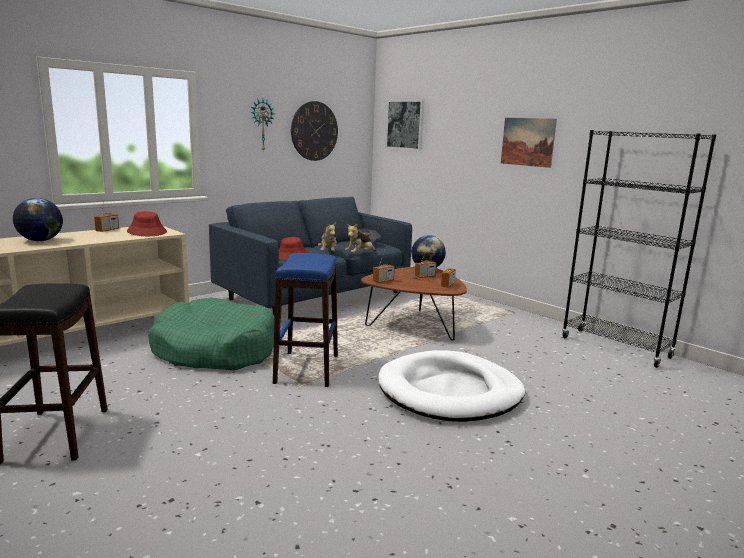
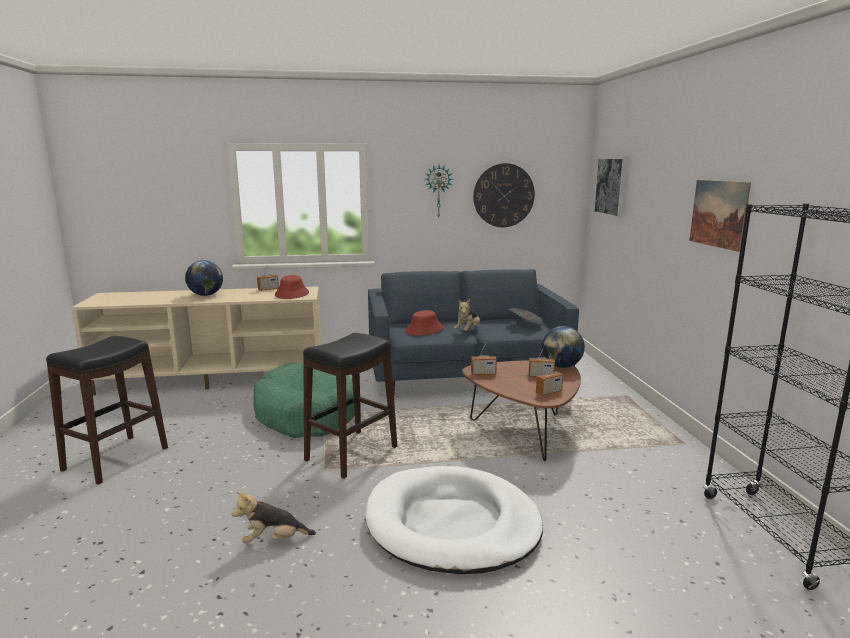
camera: 35 degrees right, 0 degrees up
blue stool [273,253,338,387] -> black stool [303,333,397,479]
plush toy [345,224,376,253] -> plush toy moved to [232,491,316,542]

